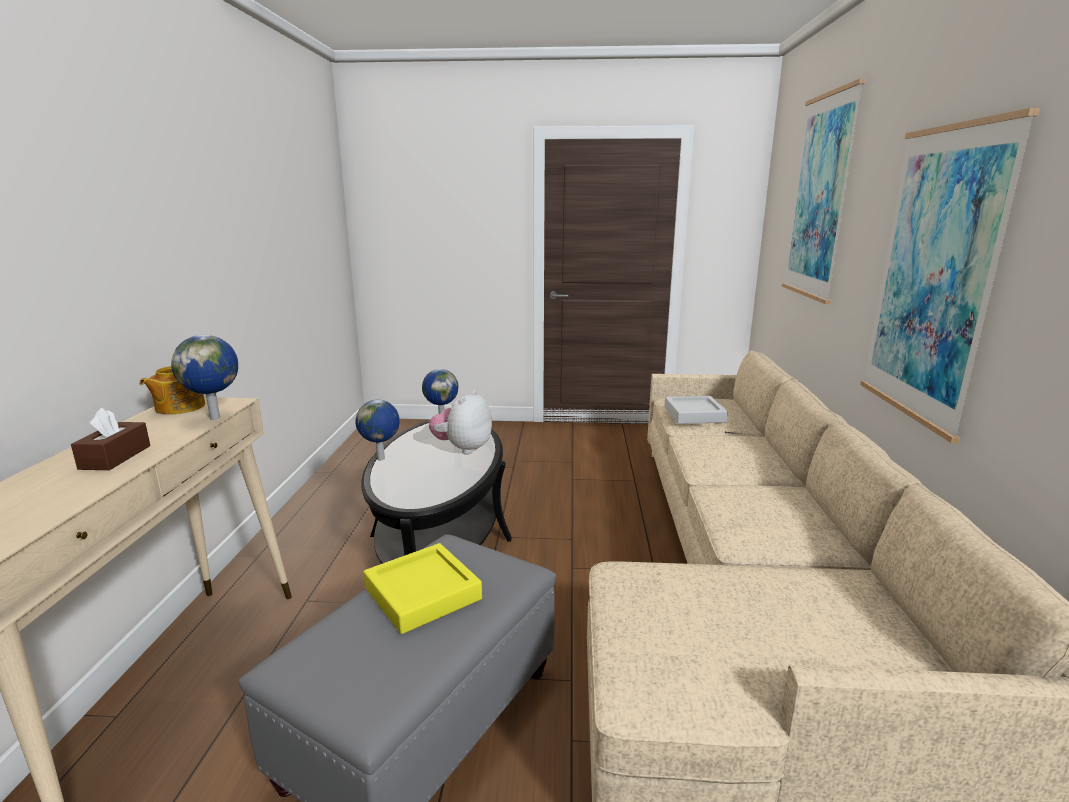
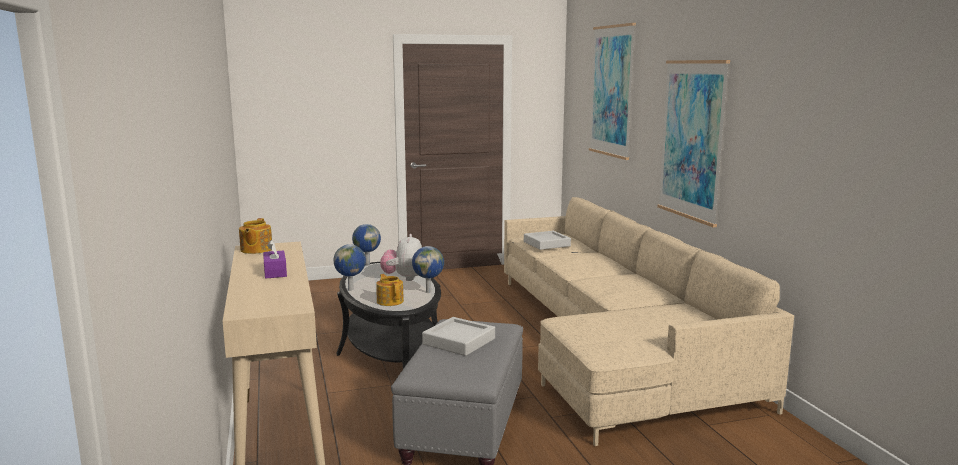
camera: 20 degrees left, 5 degrees down
brown tissue box [71,408,150,470] -> purple tissue box [263,240,287,279]
globe [171,335,238,420] -> globe moved to [412,246,444,293]
yellow tray [364,543,482,634] -> grey tray [422,317,495,356]
none -> teapot [376,274,404,306]

